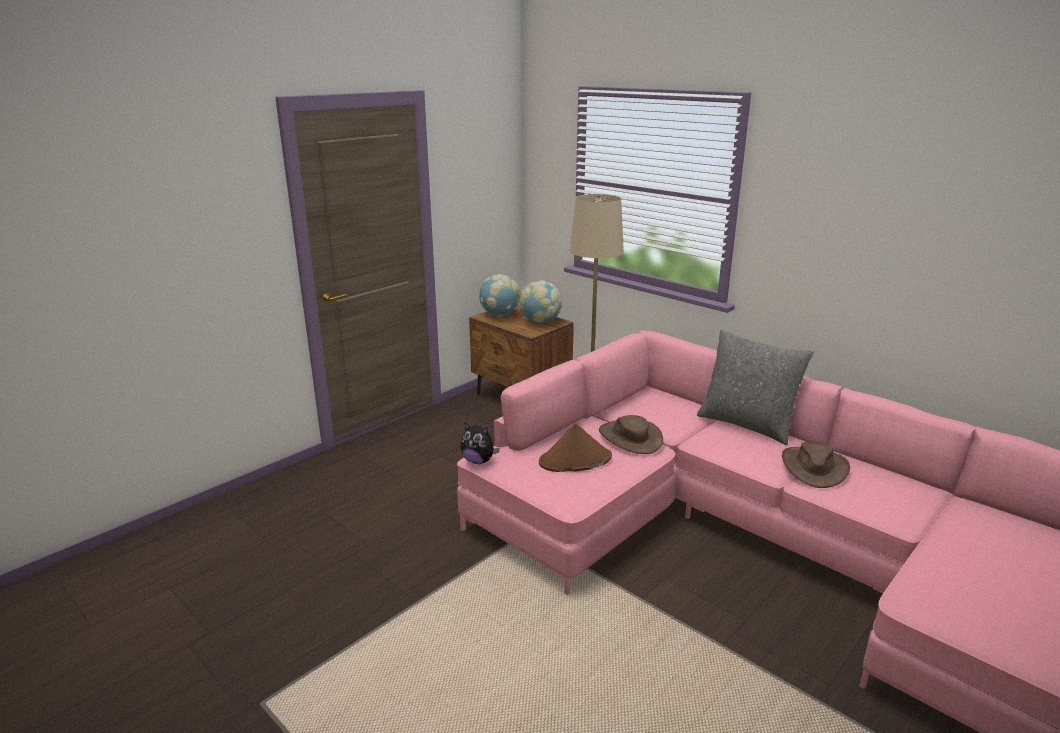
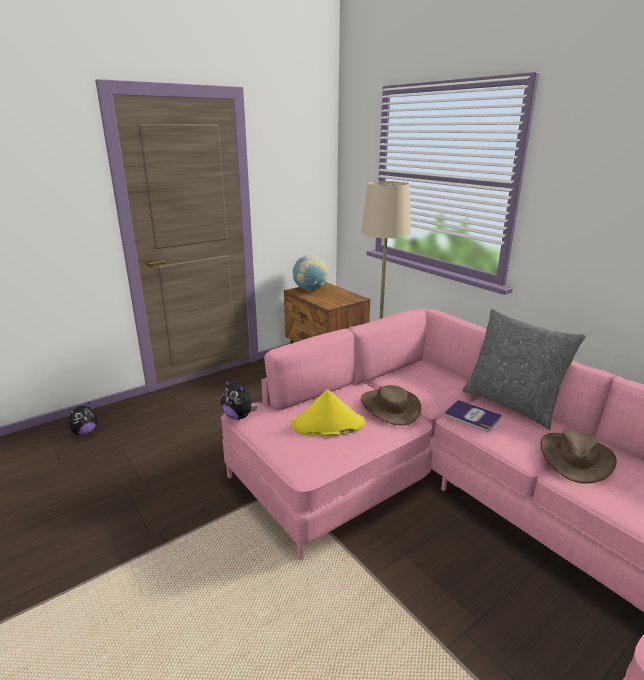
camera: 10 degrees right, 0 degrees up
globe [520,280,563,323] -> none
brown hat [539,423,612,472] -> yellow hat [292,389,365,437]
none -> plush toy [69,402,97,435]
none -> book [445,400,502,432]

